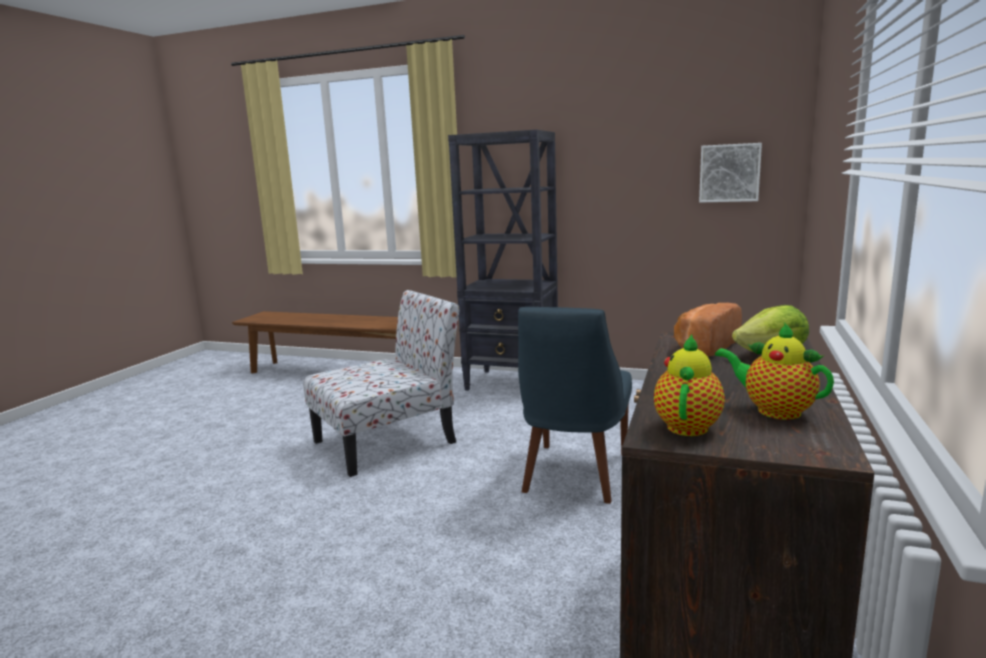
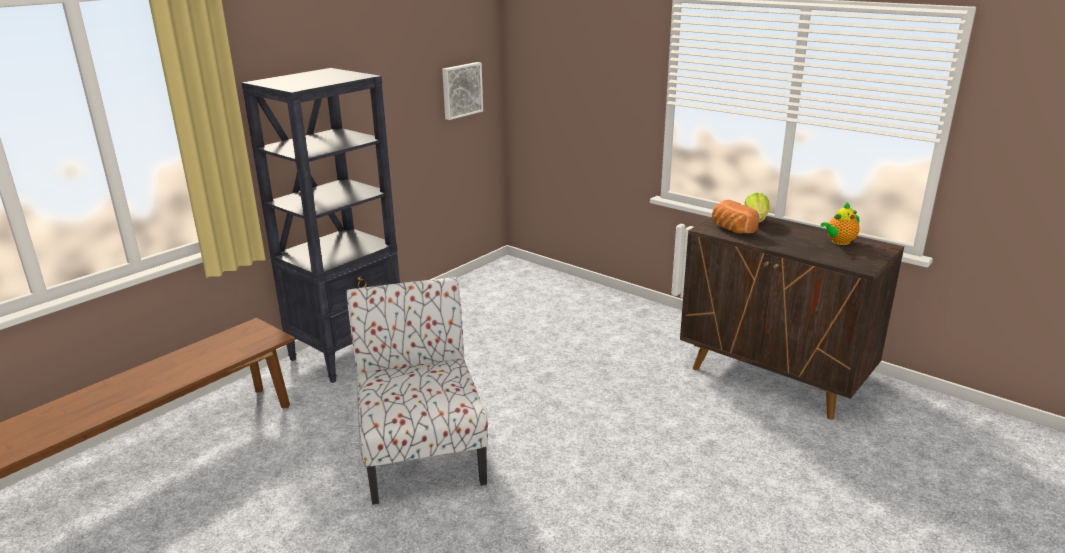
camera: 70 degrees left, 10 degrees up
blue chair [518,307,632,504] -> none
teapot [654,334,725,436] -> none

